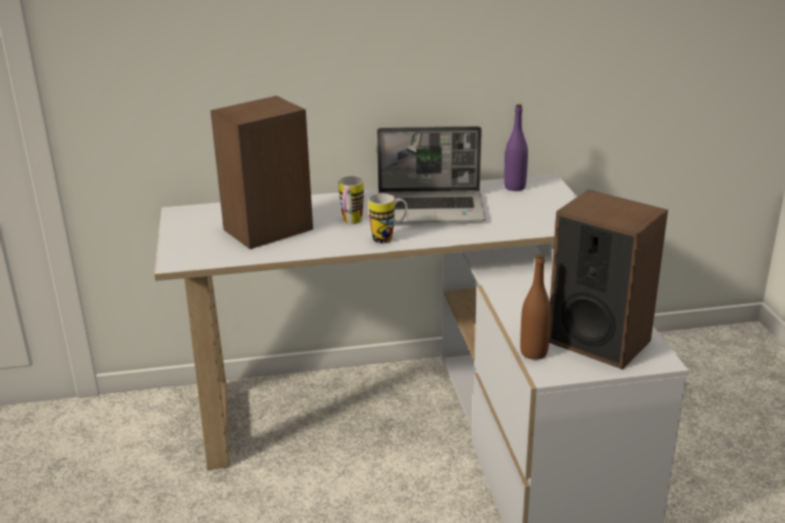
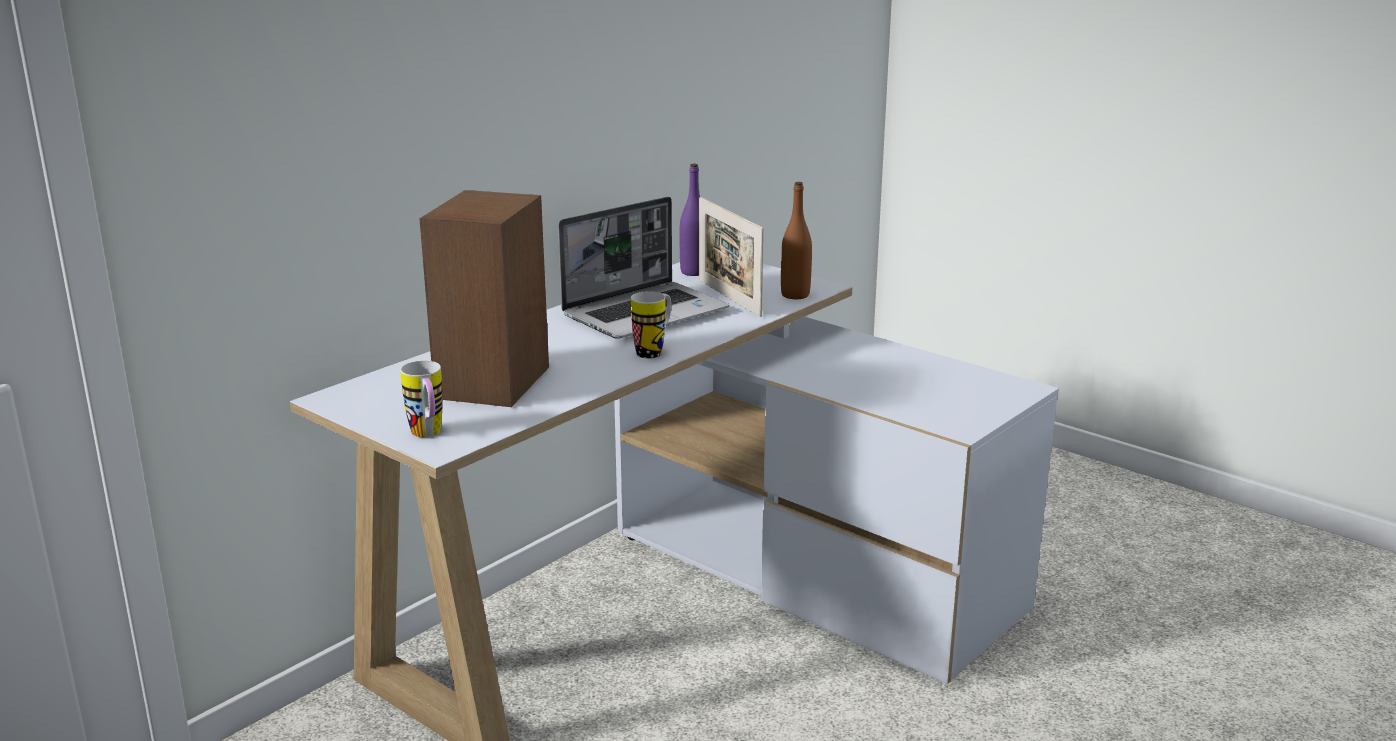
camera: 40 degrees left, 5 degrees down
mug [339,176,364,224] -> mug moved to [400,361,443,437]
brown bottle [520,254,551,360] -> brown bottle moved to [781,182,812,299]
speaker [549,190,668,370] -> none
none -> picture frame [699,197,764,317]

